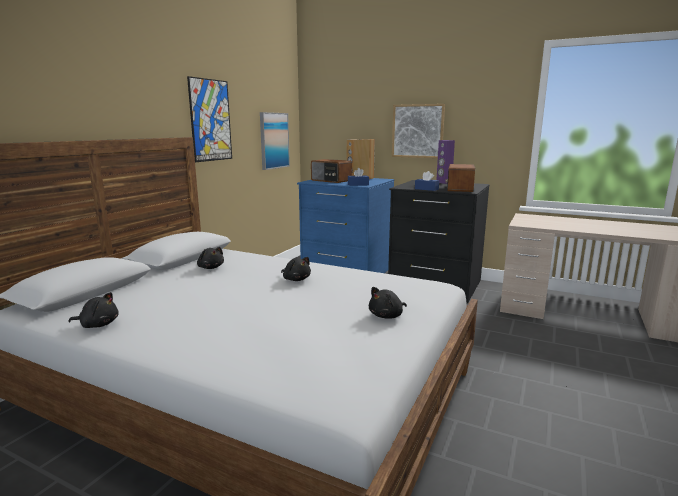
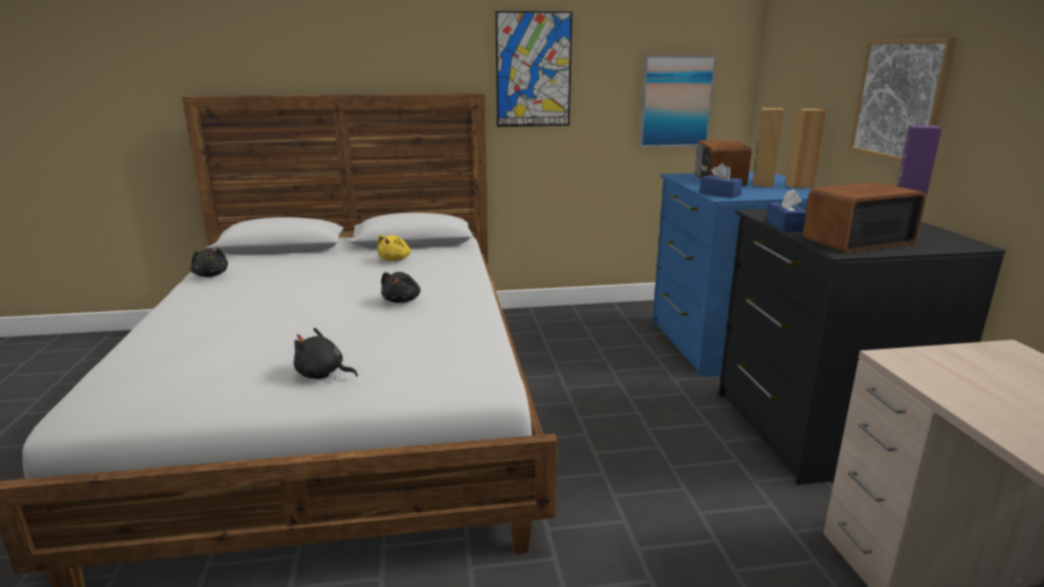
camera: 55 degrees right, 5 degrees up
black plush toy [197,247,224,269] -> yellow plush toy [378,235,410,261]

